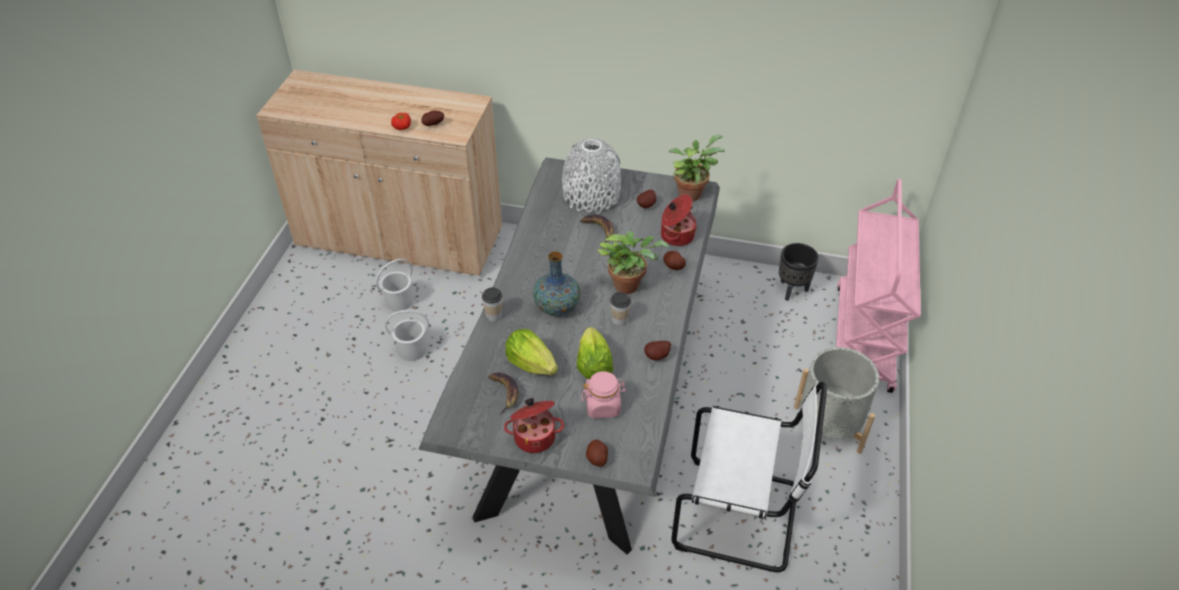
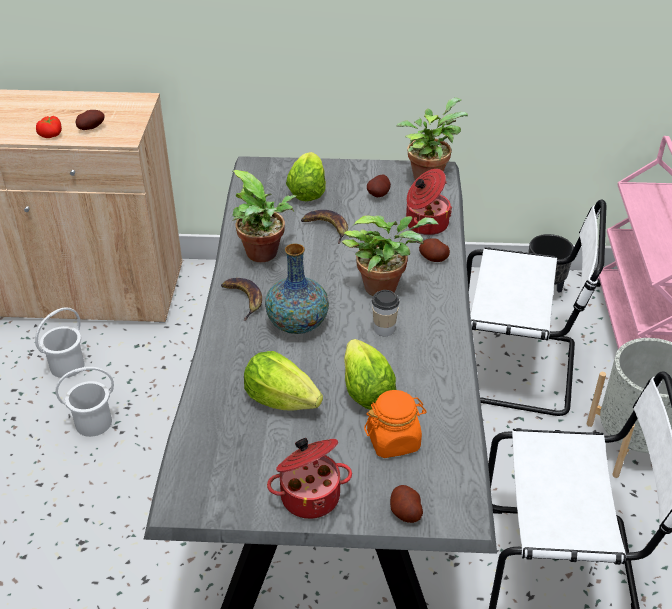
camera: 10 degrees left, 5 degrees down
cup [482,287,502,321] -> none
banana [488,372,519,415] -> banana moved to [221,278,262,321]
white vase [562,138,621,214] -> lettuce [286,152,326,201]
pink jar [581,371,626,418] -> orange jar [364,390,427,458]
potato [644,341,671,360] -> none
none -> potted plant [232,170,297,262]
none -> white chair [467,199,606,416]

